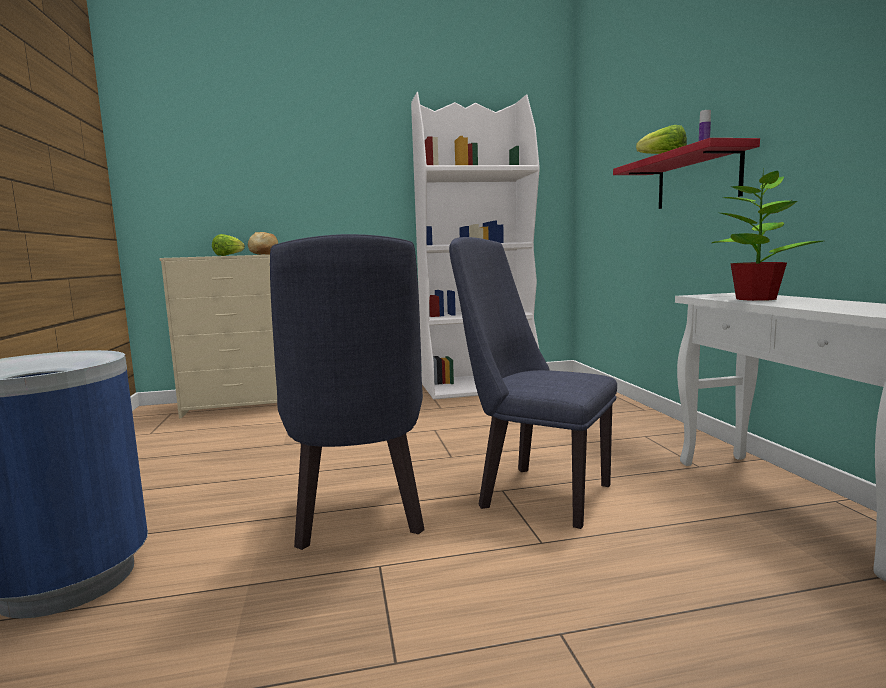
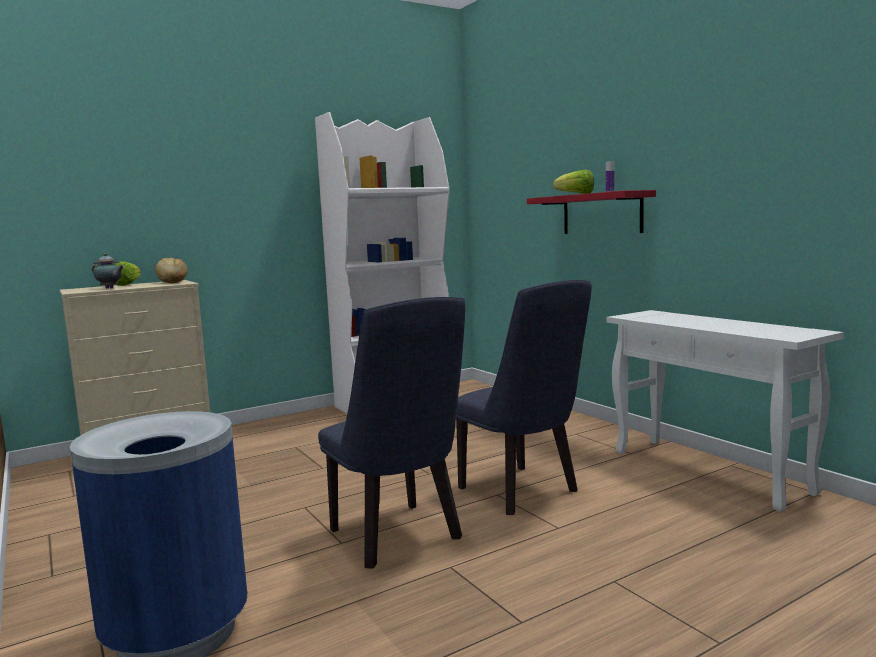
camera: 20 degrees left, 0 degrees up
blue chair [449,237,617,529] -> blue chair turned 135 degrees counterclockwise [456,280,592,515]
potted plant [712,169,823,301] -> none
none -> teapot [92,253,124,288]

